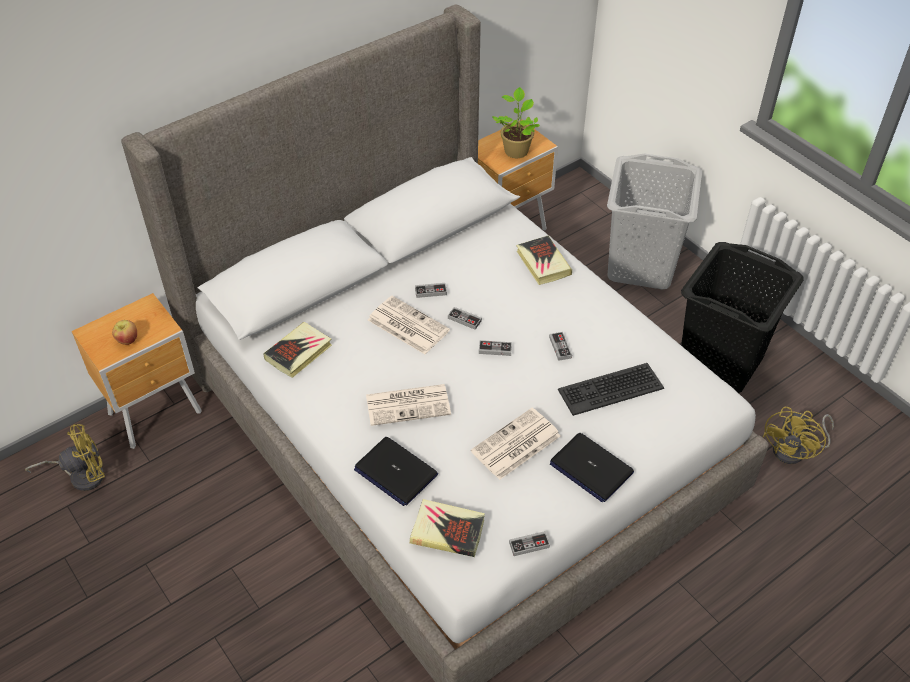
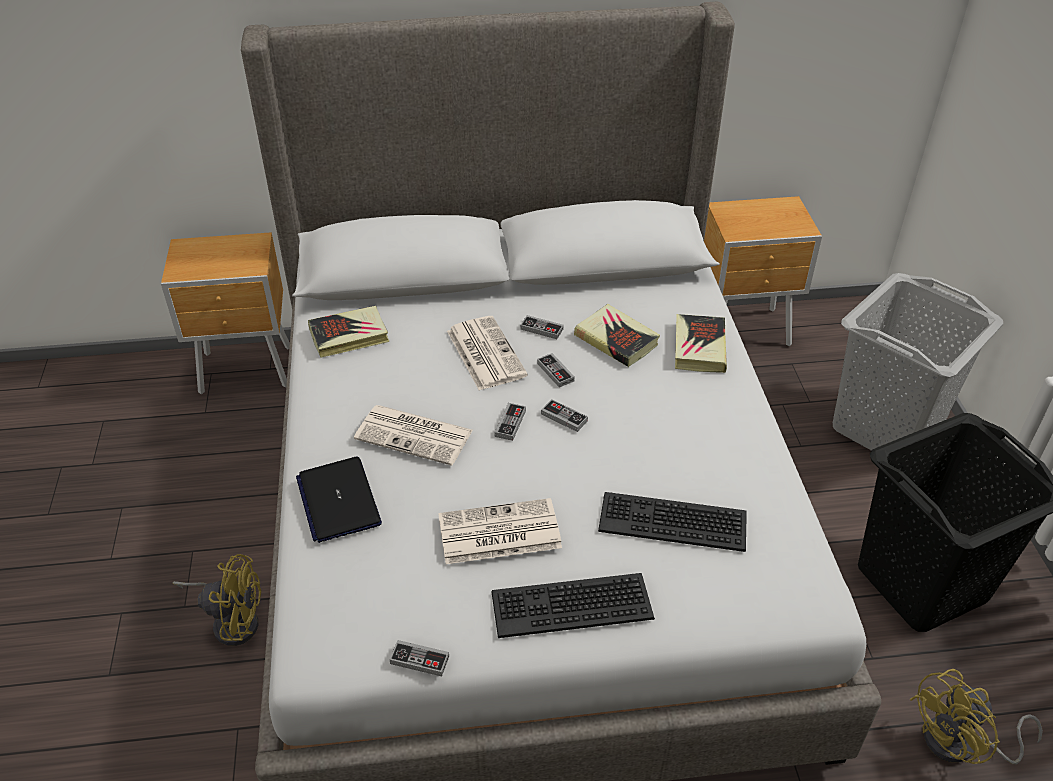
camera: 30 degrees right, 5 degrees down
yellow fan [25,424,105,491] -> yellow fan moved to [173,554,261,646]
apple [112,320,137,345] -> none
book [410,499,485,557] -> book moved to [574,304,660,367]
potted plant [492,87,540,158] -> none
game controller [549,332,572,361] -> game controller moved to [495,403,526,441]
laptop [550,433,634,502] -> keyboard [491,573,655,638]

